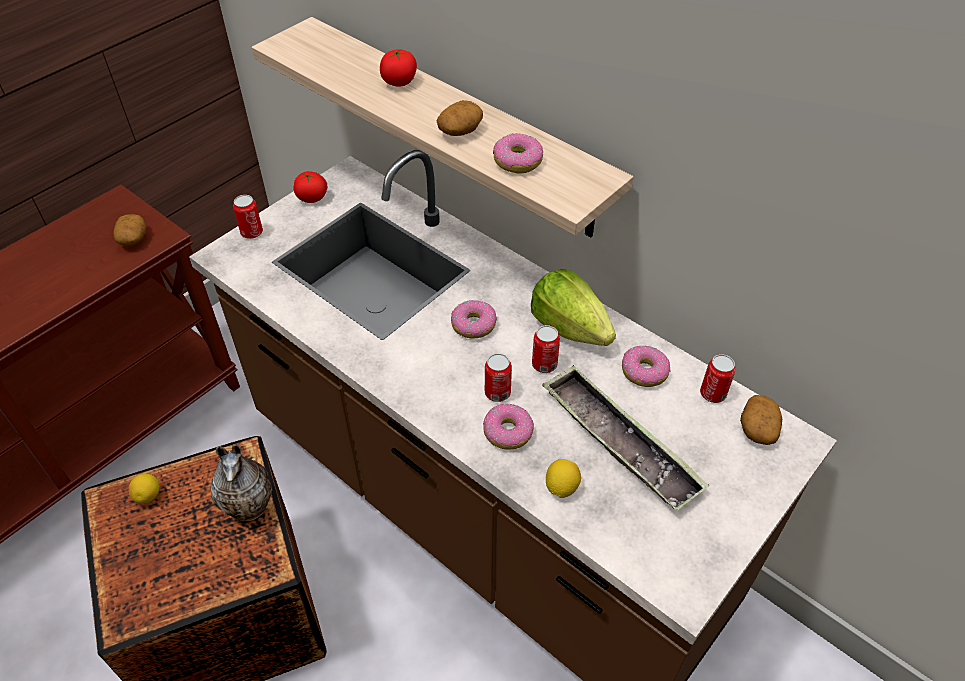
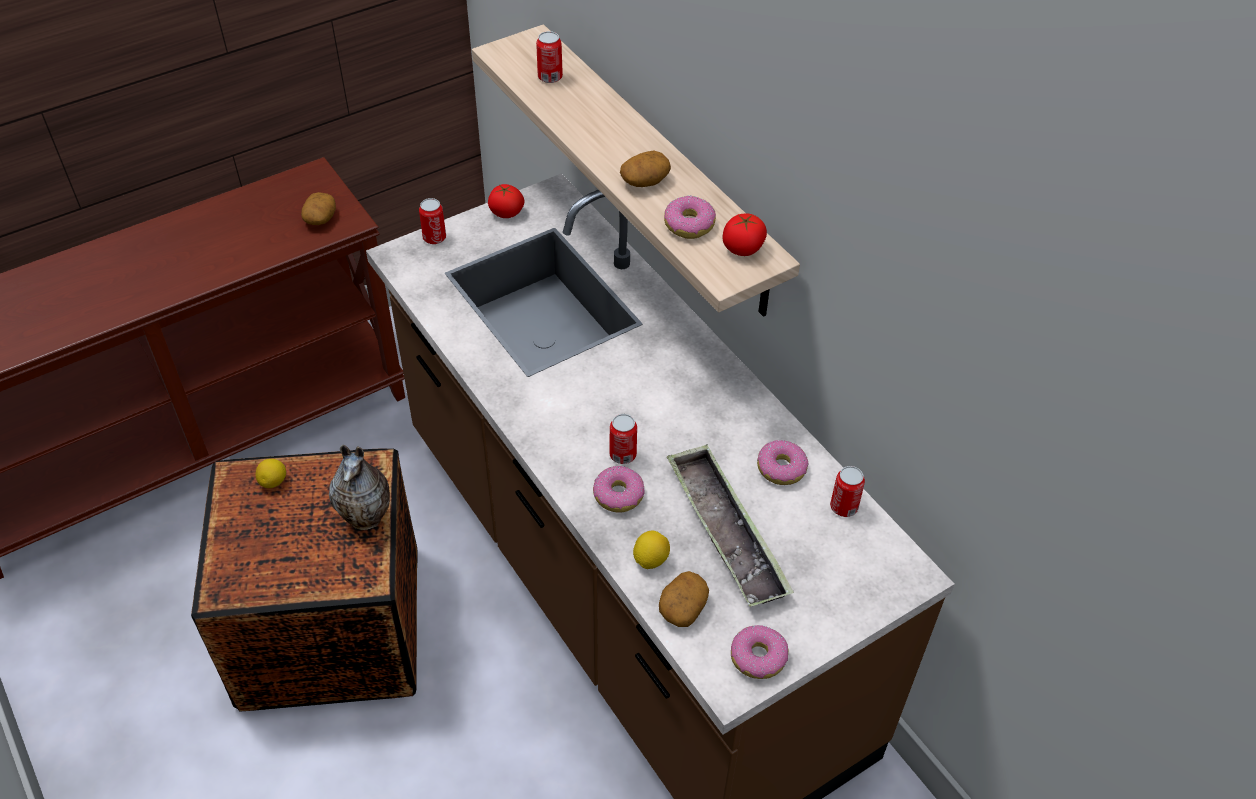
camera: 15 degrees right, 0 degrees up
tomato [380,49,417,87] -> tomato moved to [722,214,767,256]
donut [451,300,497,339] -> donut moved to [731,625,788,679]
lettuce [531,269,616,346] -> none
can [532,325,560,373] -> can moved to [536,31,563,83]
potato [740,395,782,445] -> potato moved to [659,571,709,627]

